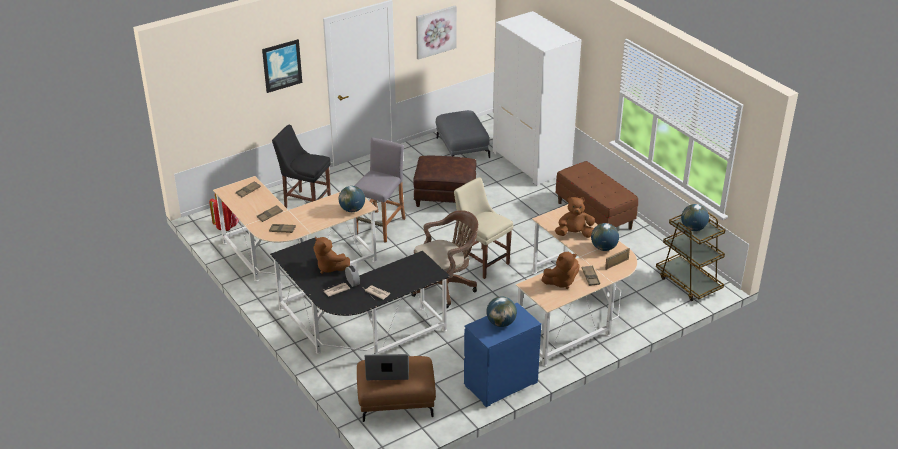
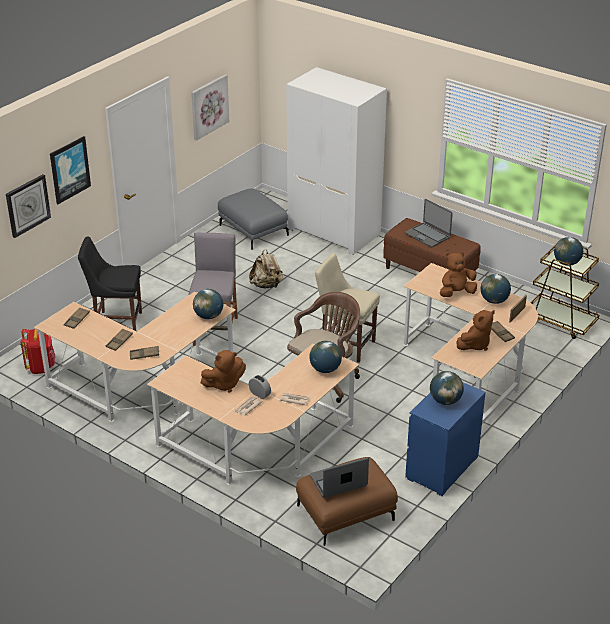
camera: 20 degrees left, 0 degrees up
black desk [270,238,450,355] -> beige desk [147,344,359,485]
brown plush toy [314,236,350,274] -> brown plush toy turned 45 degrees counterclockwise [201,350,246,393]
brown ottoman [413,156,476,207] -> beige backpack [249,249,283,289]
none -> wall clock [6,174,51,238]
none -> globe [309,341,342,373]
none -> laptop [405,199,453,248]

